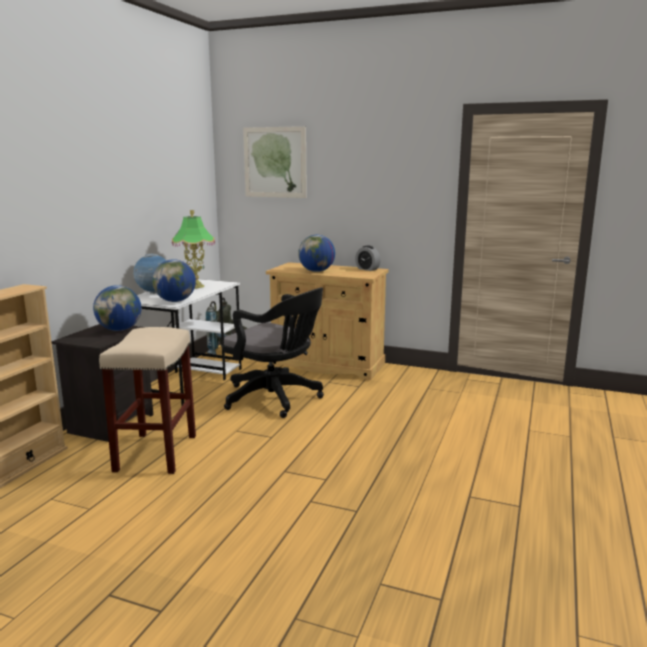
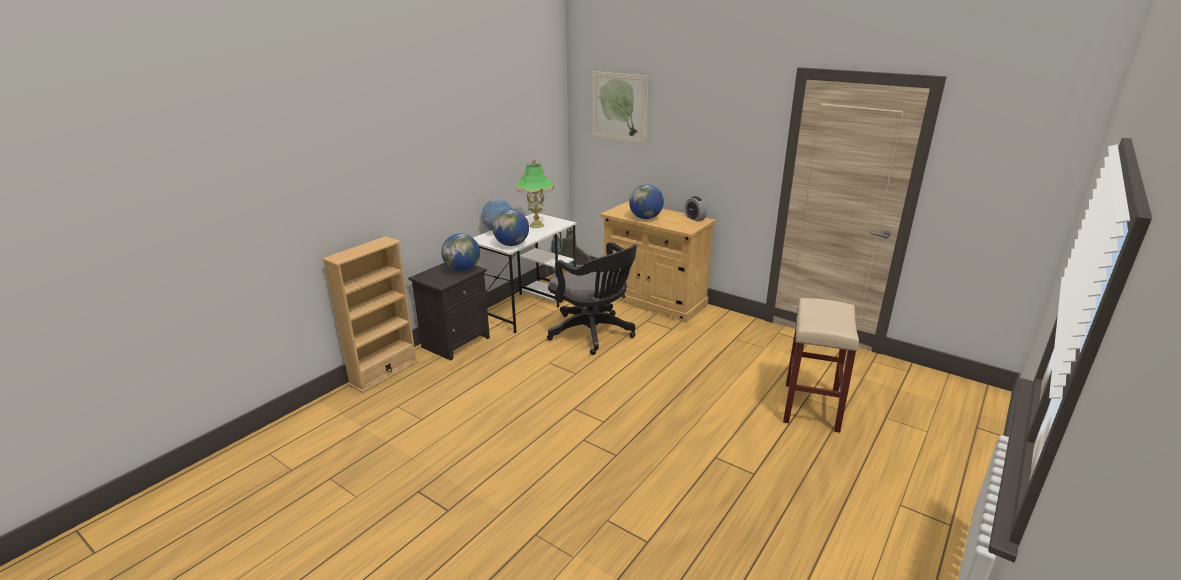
camera: 15 degrees right, 10 degrees up
beige stool [99,327,196,474] -> beige stool moved to [783,298,859,433]

